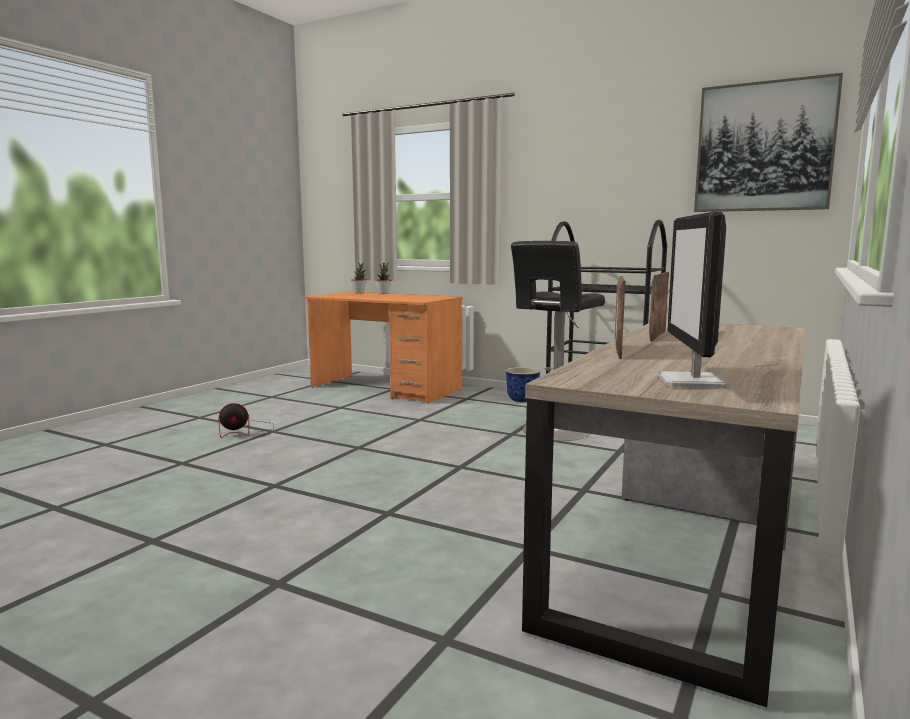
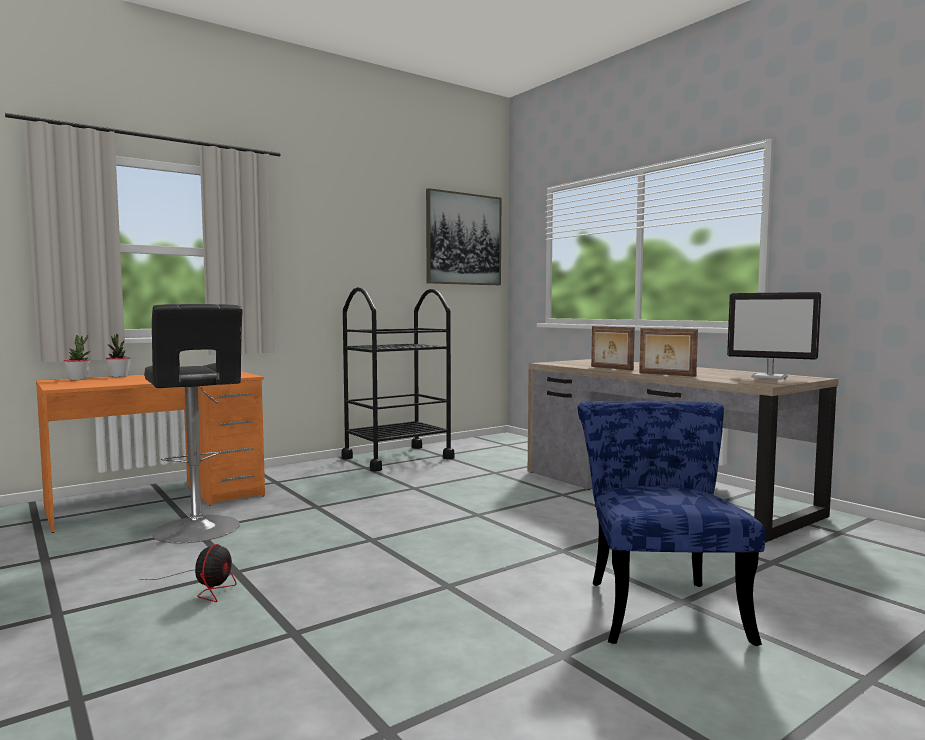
camera: 65 degrees left, 5 degrees down
planter [506,367,540,402] -> none
black stool [511,241,605,441] -> black stool moved to [144,304,243,543]
none -> blue chair [578,401,765,646]

